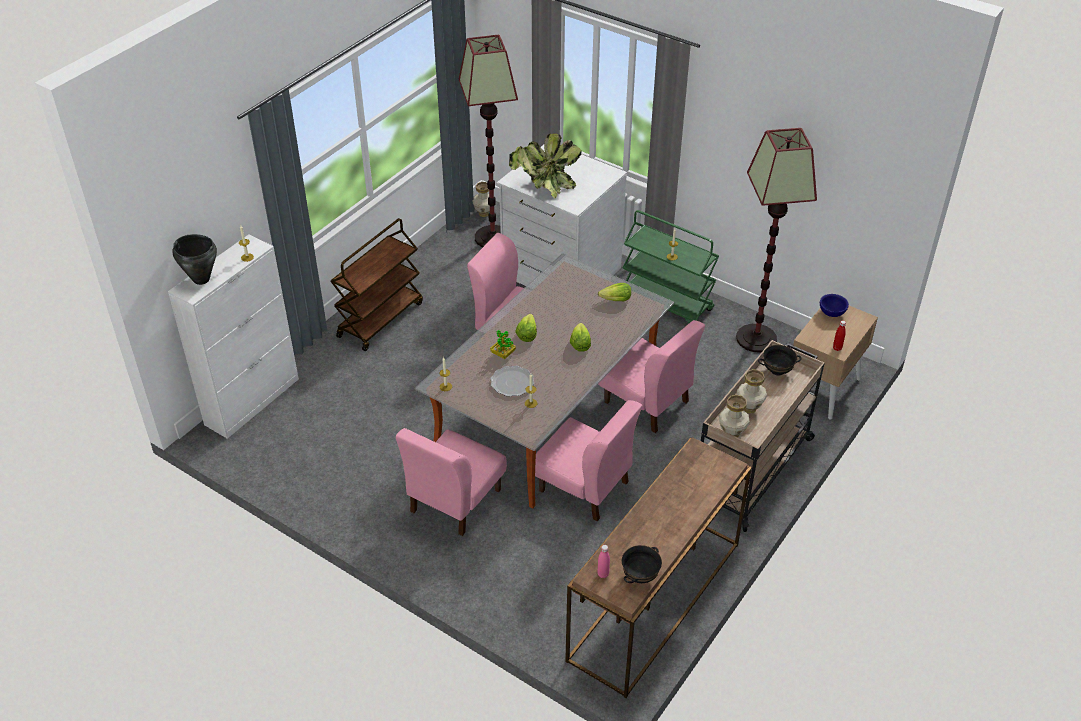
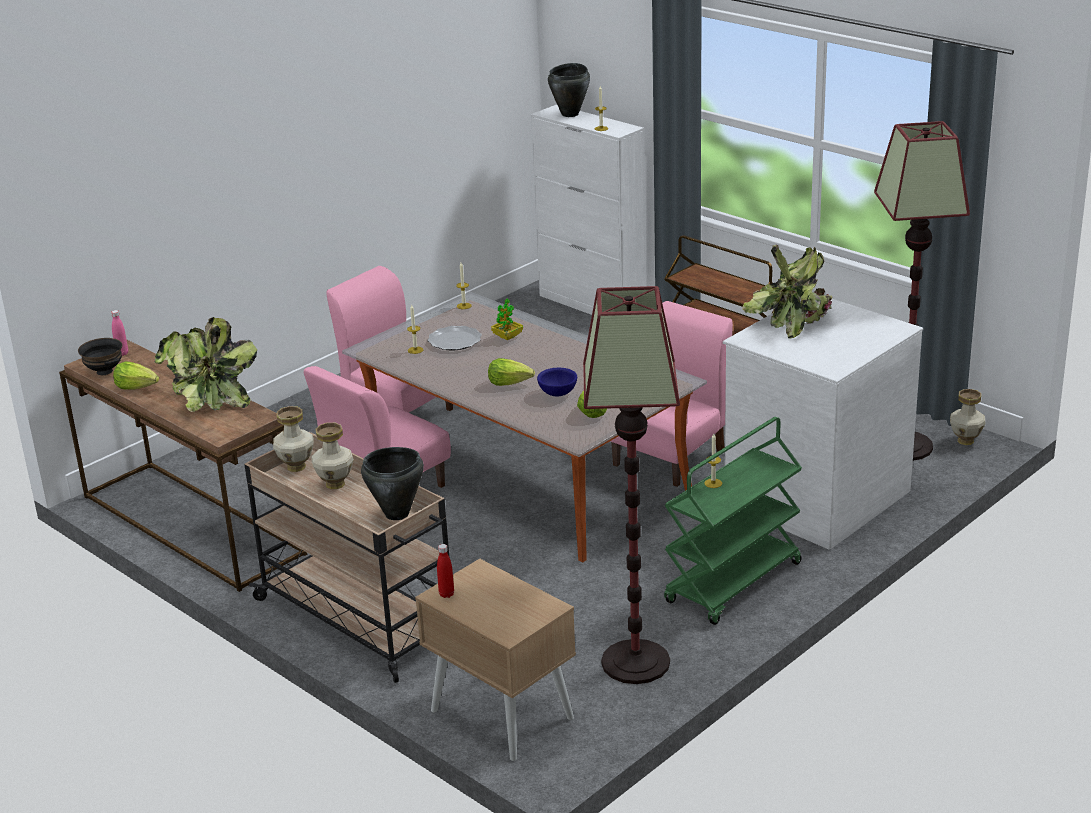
camera: 100 degrees right, 15 degrees down
lettuce [515,314,537,342] -> lettuce moved to [113,361,159,389]
pink chair [598,320,705,433] -> none
black bowl [758,345,802,376] -> black cooking pot [361,447,424,520]
blue bowl [820,294,849,317] -> blue bowl moved to [537,368,577,397]
none -> potted plant [154,317,257,412]

